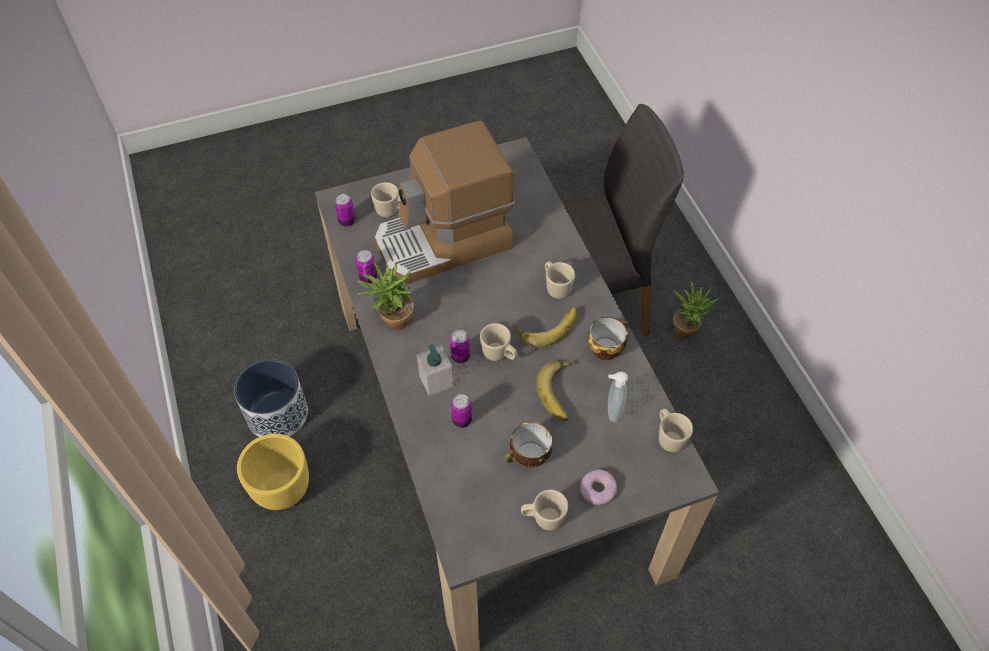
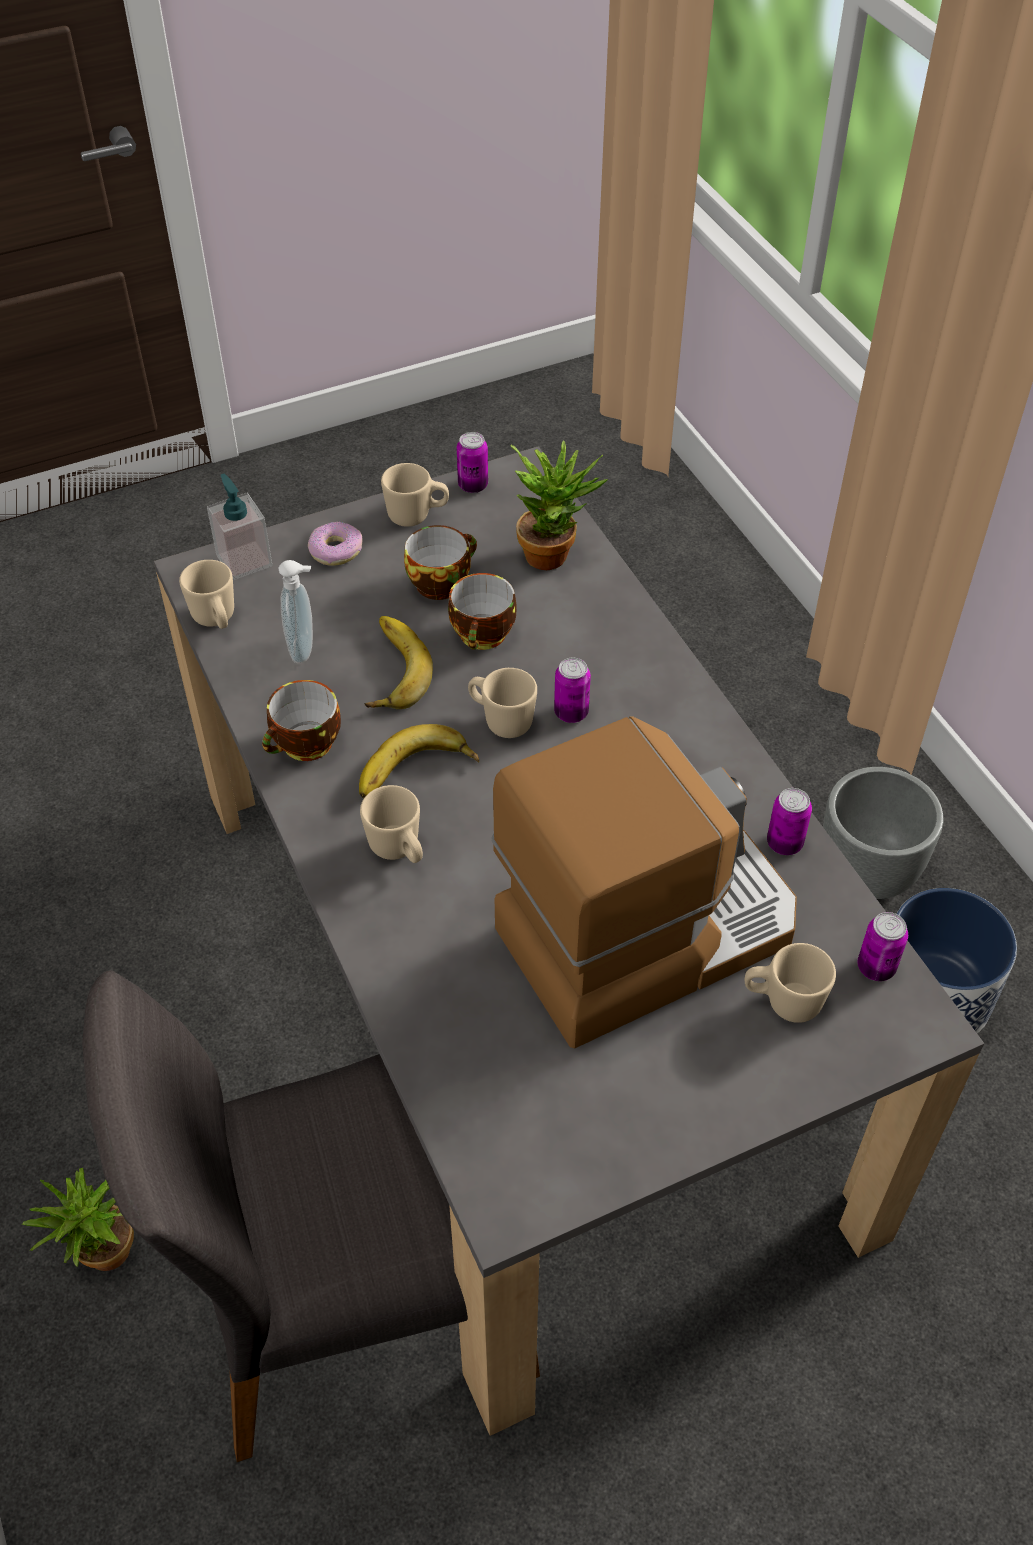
camera: 175 degrees right, 5 degrees down
yellow planter [237,434,309,510] -> grey planter [823,767,943,899]
potted plant [356,261,414,330] -> potted plant moved to [510,440,608,570]
soap dispenser [417,344,453,396] -> soap dispenser moved to [207,474,272,581]
can [451,394,472,428] -> can moved to [457,432,488,493]
none -> cup [448,573,517,650]

